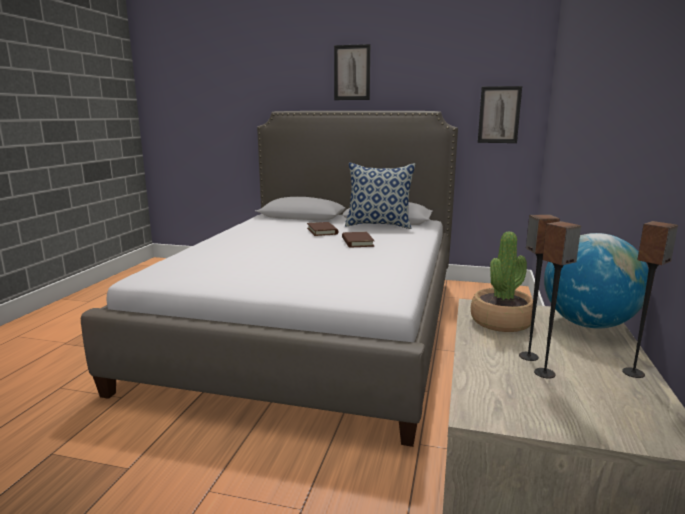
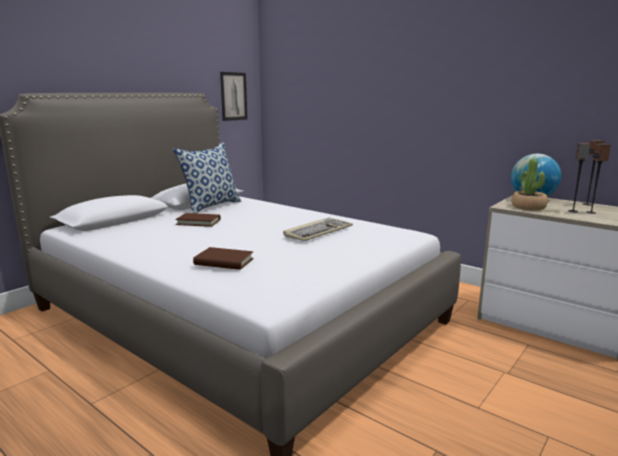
camera: 65 degrees left, 0 degrees up
picture [334,44,370,100] -> none
brown book [342,232,375,247] -> brown book moved to [193,247,254,270]
none -> keyboard [283,217,353,241]

